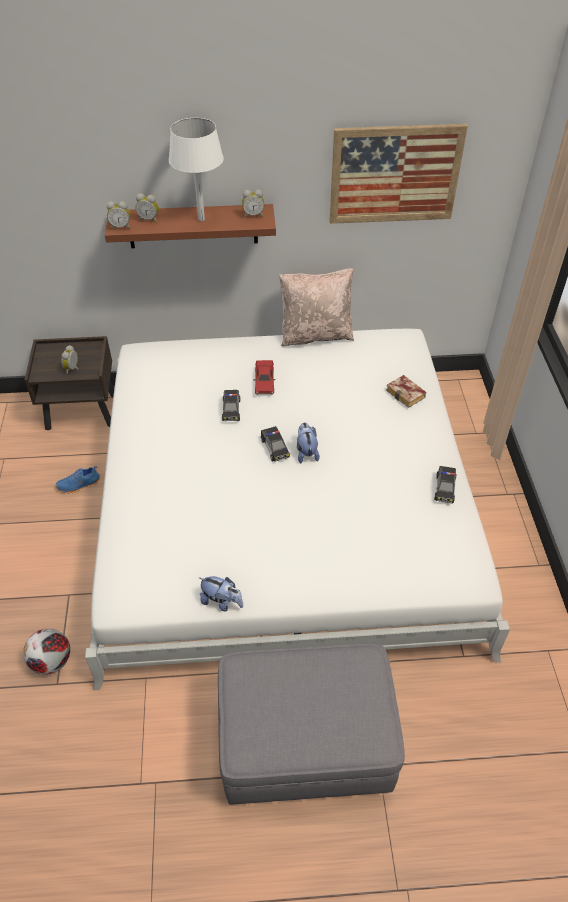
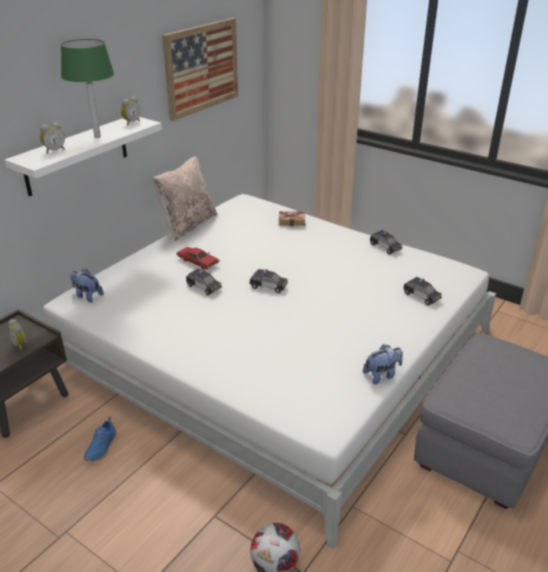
camera: 50 degrees left, 15 degrees down
brown shelf [105,204,276,248] -> white shelf [4,117,162,196]
alarm clock [107,201,130,229] -> none
white table lamp [169,118,224,221] -> green table lamp [61,39,114,138]
plush toy [297,422,320,463] -> plush toy moved to [70,269,104,303]
none -> toy car [403,277,442,305]

